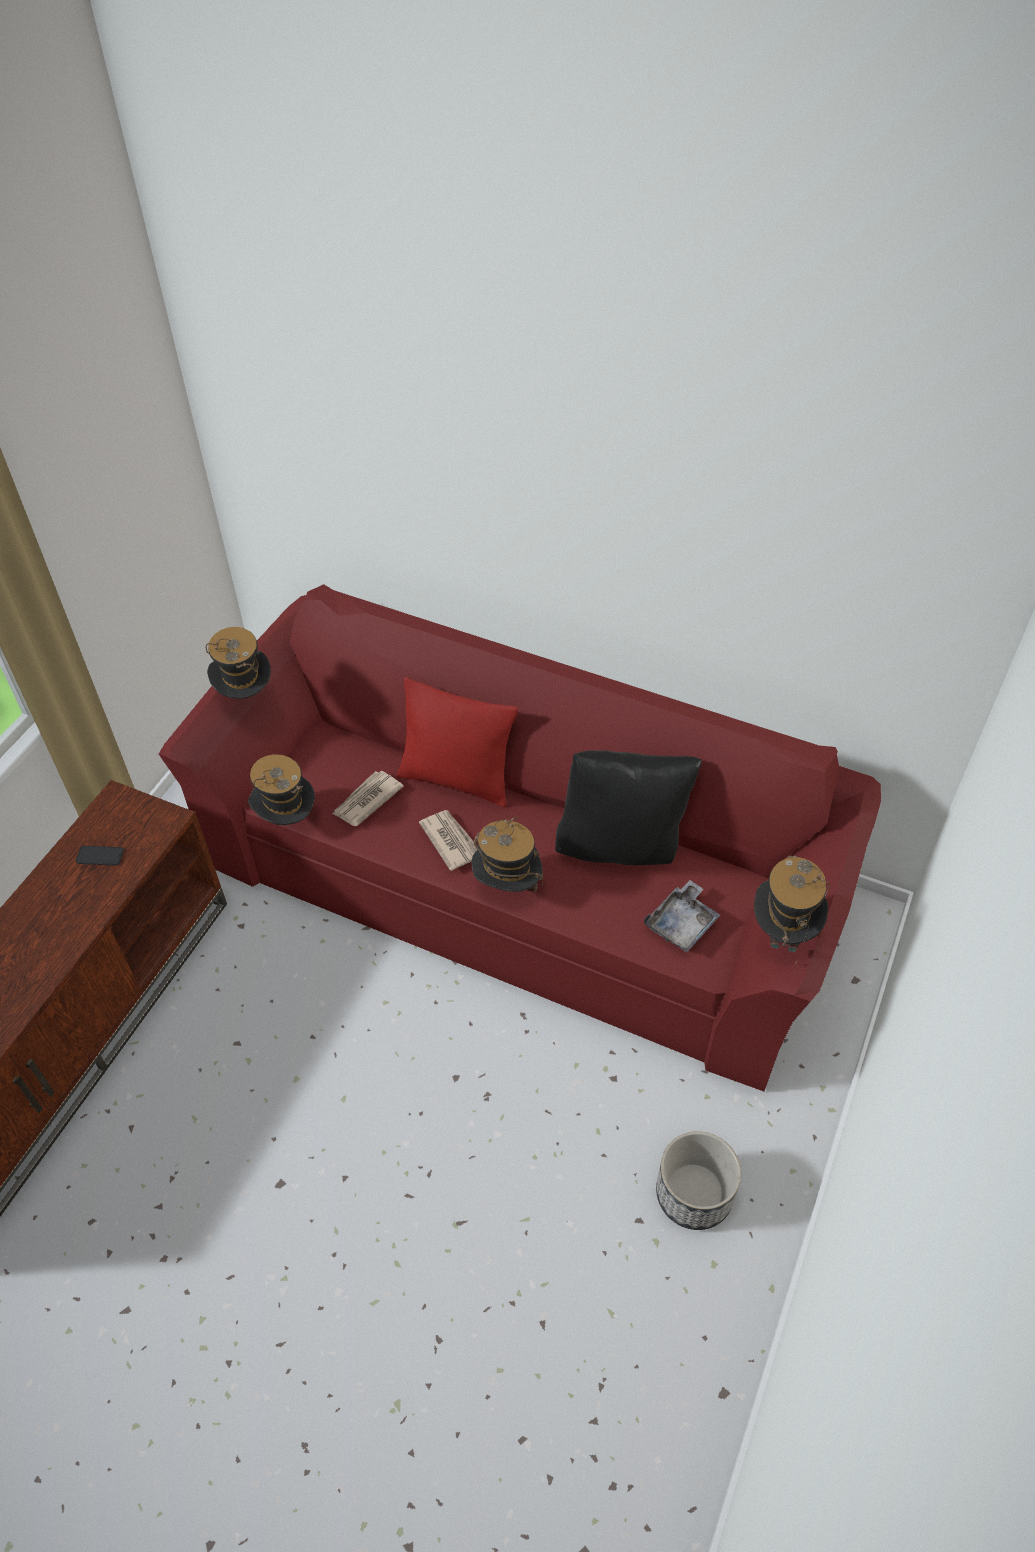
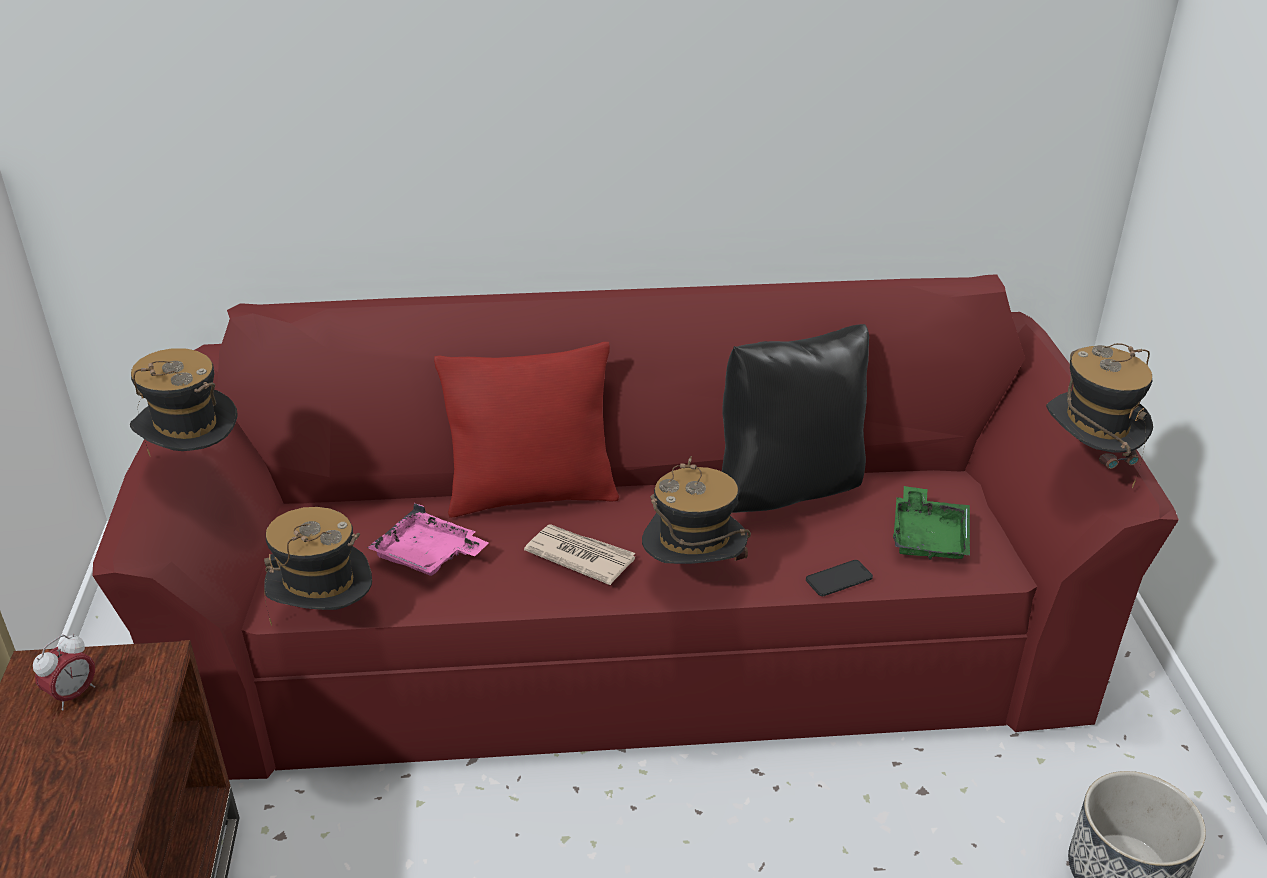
camera: 30 degrees left, 15 degrees down
phone [76,846,124,866] -> phone moved to [806,560,873,596]
newspaper [333,771,404,826] -> pink tray [367,503,489,576]
grey tray [644,880,720,953] -> green tray [893,486,970,560]
none -> alarm clock [33,634,95,711]

